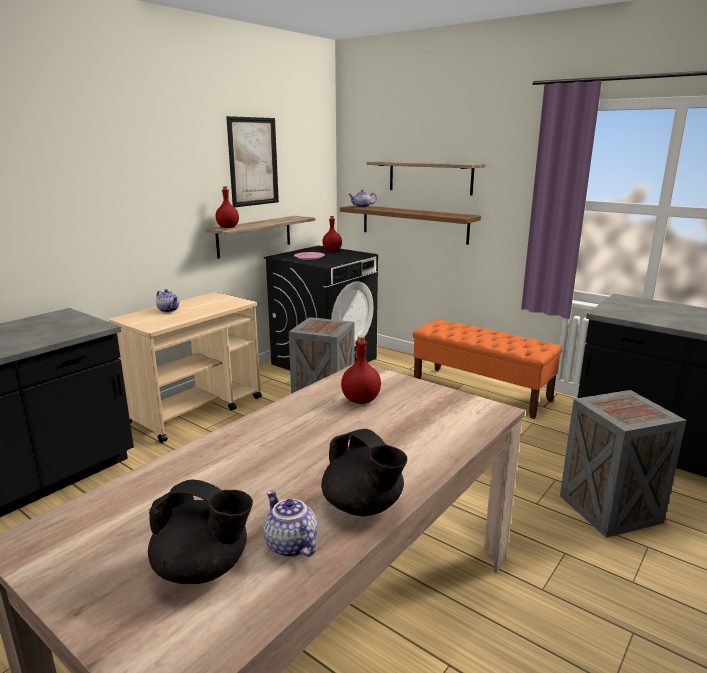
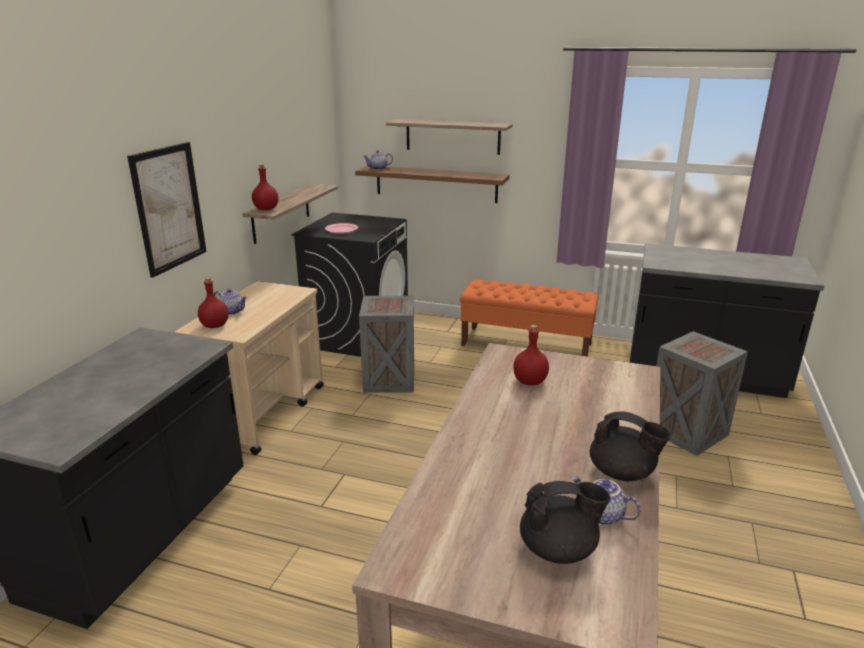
camera: 20 degrees left, 5 degrees up
picture [226,116,279,207] -> picture moved to [127,142,207,278]
red bottle [322,216,342,251] -> red bottle moved to [198,277,229,328]

